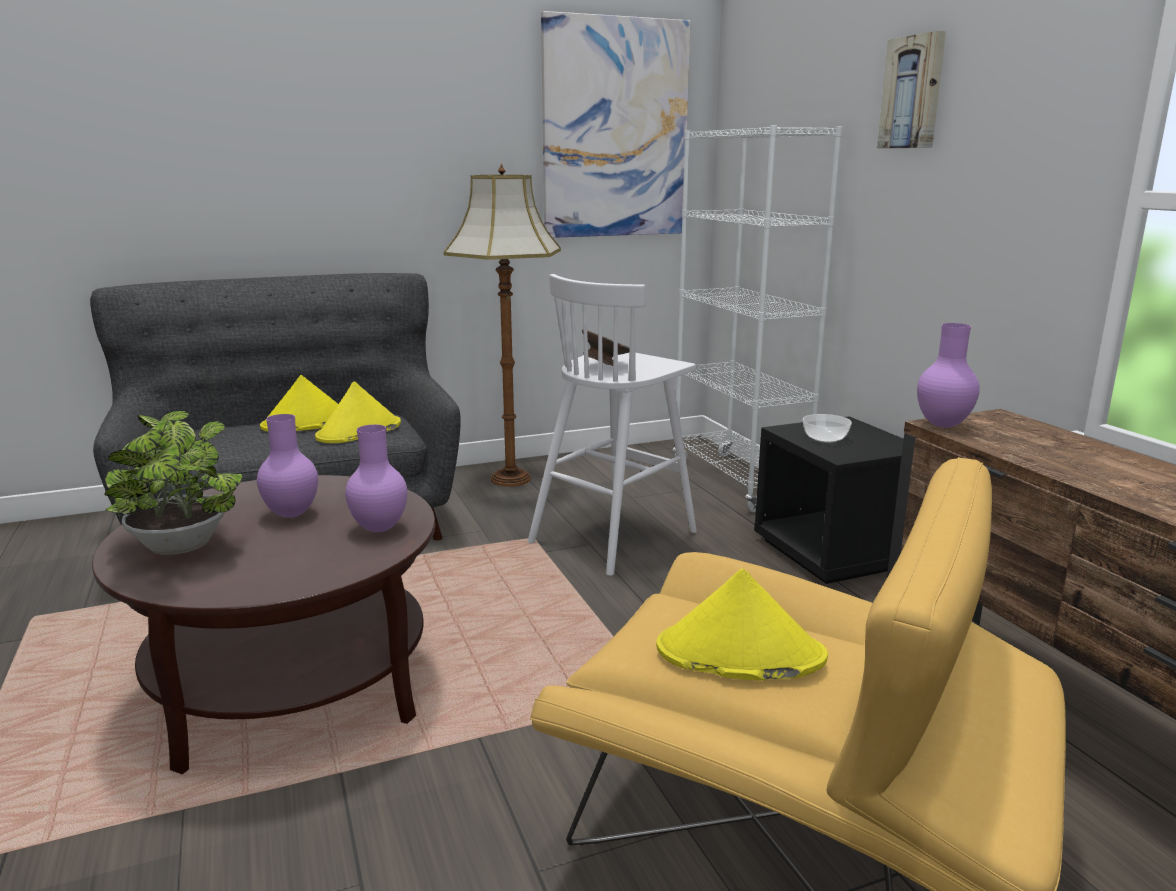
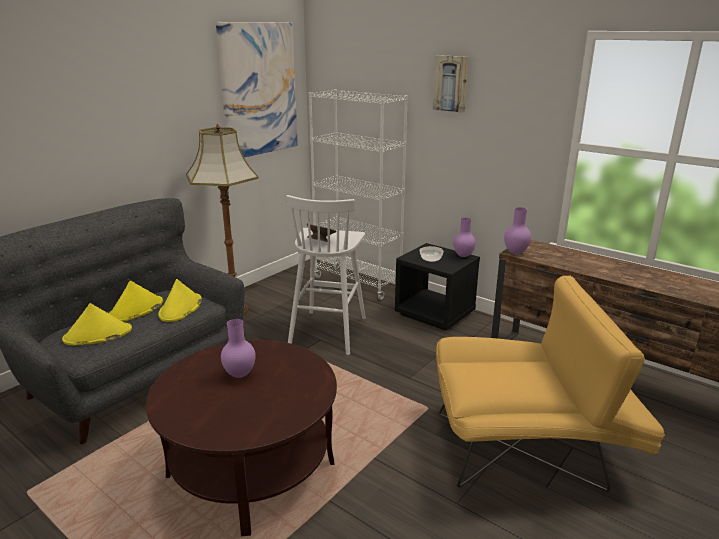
camera: 30 degrees left, 5 degrees up
potted plant [104,411,243,555] -> none
purple vase [345,424,407,532] -> purple vase moved to [453,218,476,257]
yellow hat [656,569,828,680] -> yellow hat moved to [62,303,132,345]

